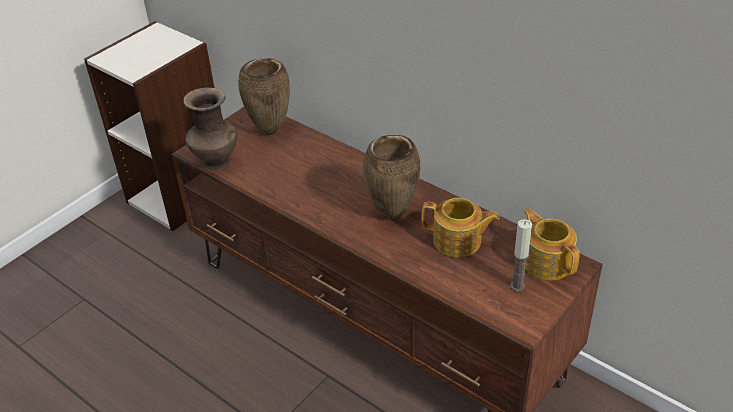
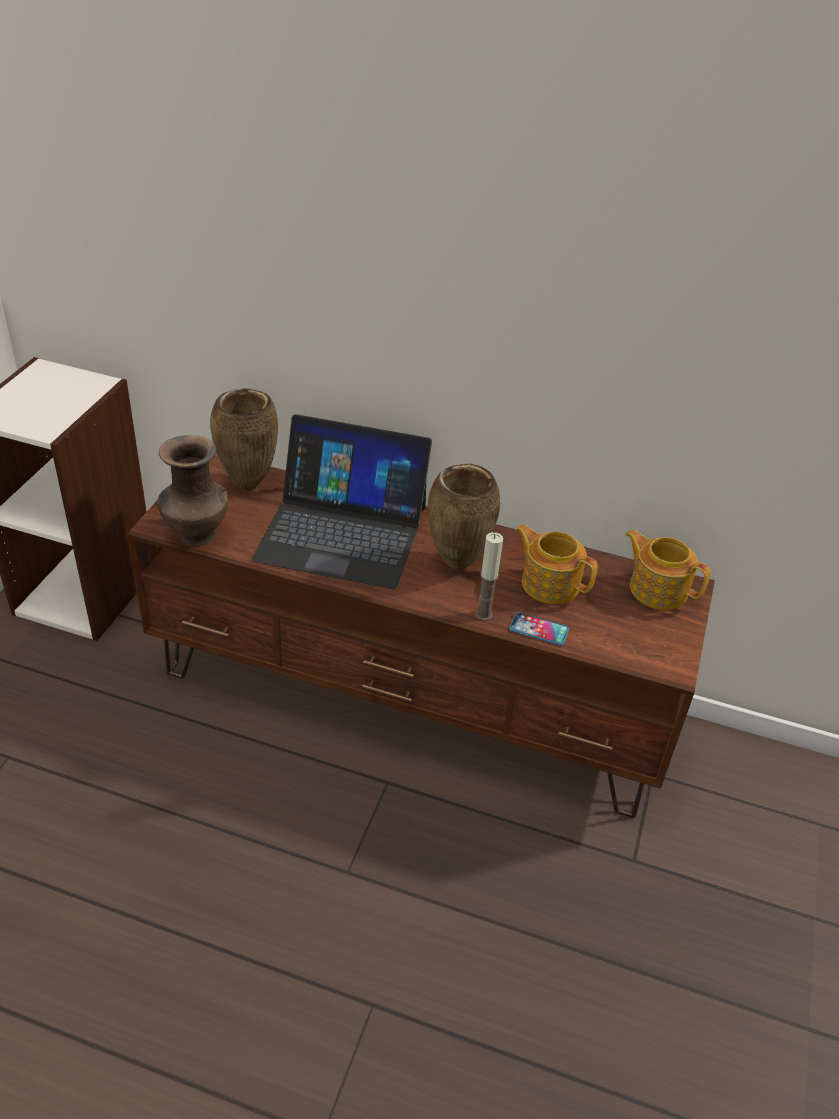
camera: 25 degrees left, 0 degrees up
teapot [421,198,499,257] -> teapot turned 135 degrees counterclockwise [515,524,598,604]
candle [511,219,532,291] -> candle moved to [475,532,503,621]
none -> laptop [252,414,432,589]
none -> phone [509,612,569,645]

